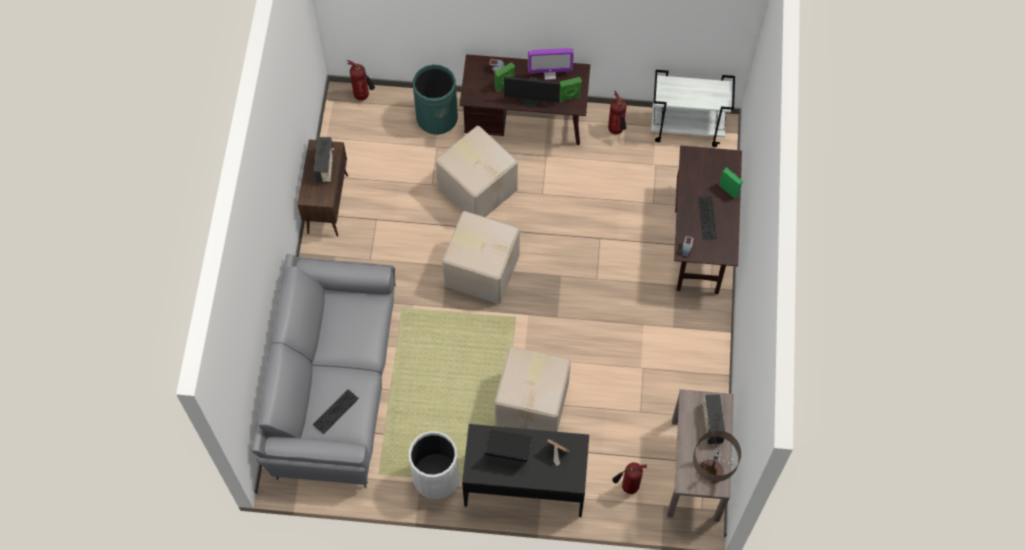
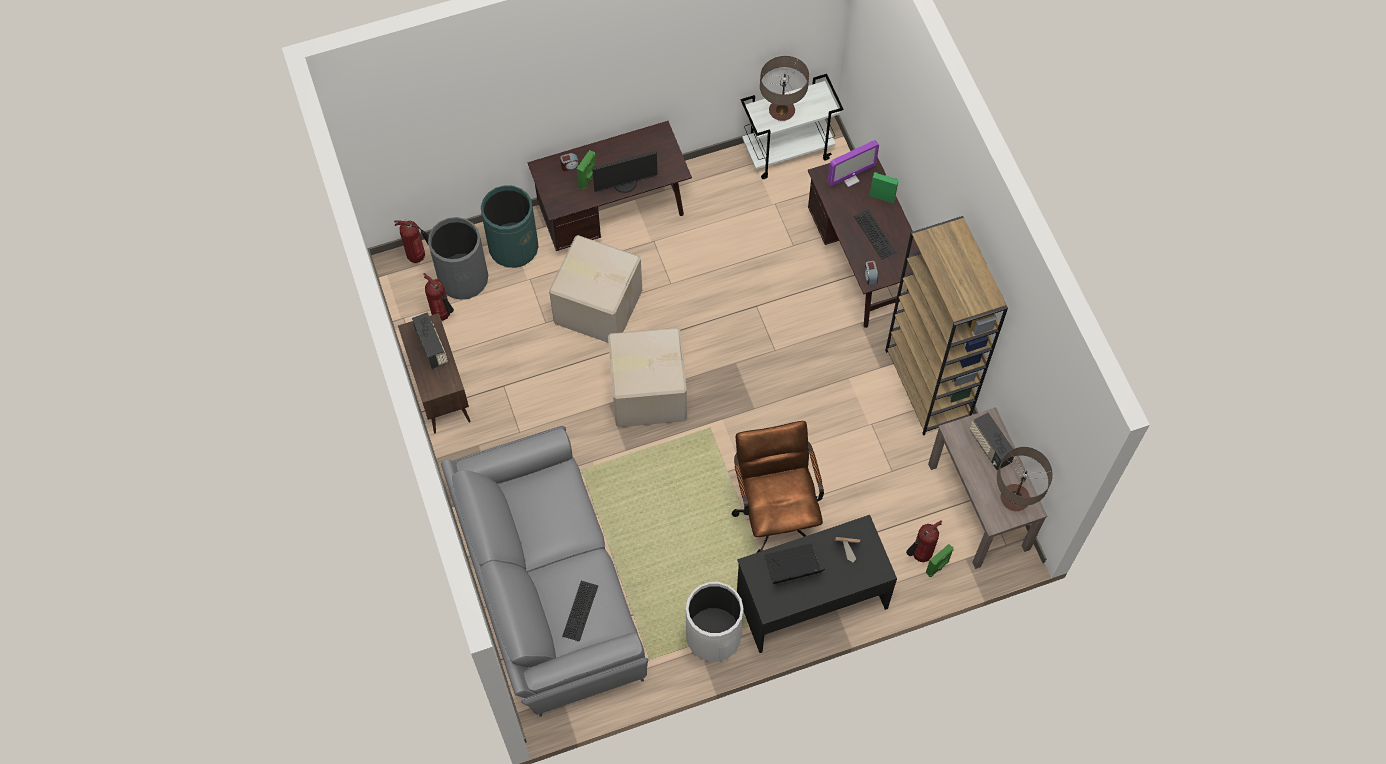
camera: 25 degrees left, 0 degrees up
cardboard box [495,346,571,432] -> brown office chair [732,421,824,552]
monitor [528,48,574,80] -> monitor moved to [828,140,879,187]
green speaker [559,77,582,102] -> green speaker moved to [926,544,954,577]
fire extinguisher [608,91,627,134] -> fire extinguisher moved to [423,273,454,321]
none -> grey trash can [428,217,488,300]
none -> table lamp [760,56,809,121]
none -> brown bookcase [885,216,1008,436]

